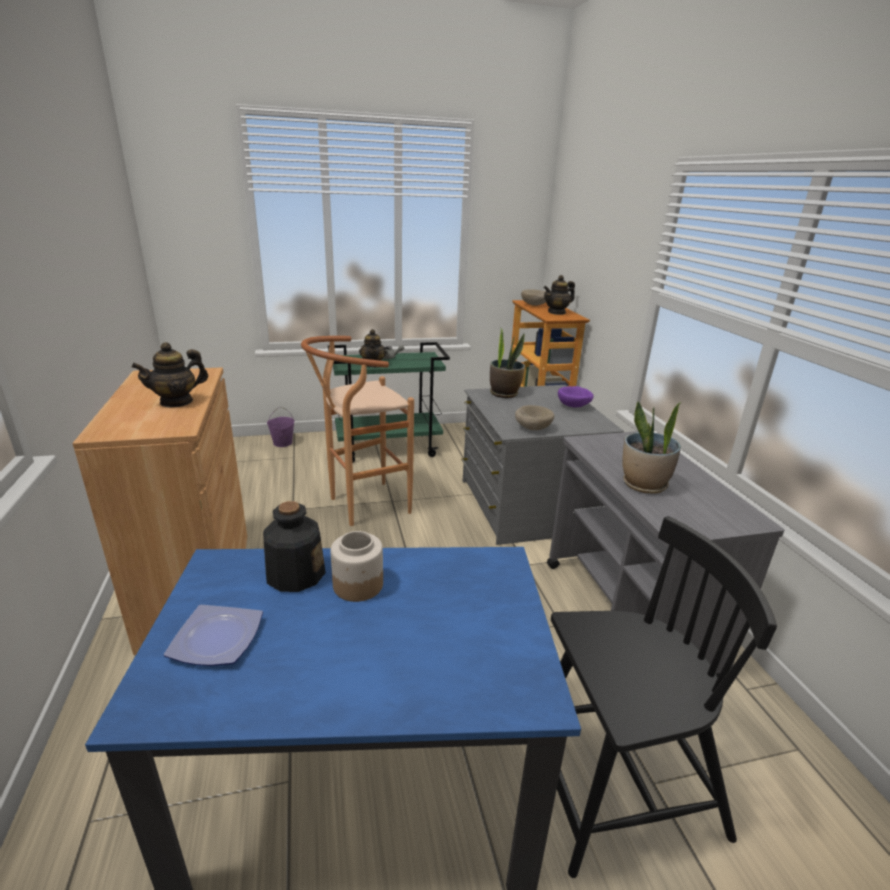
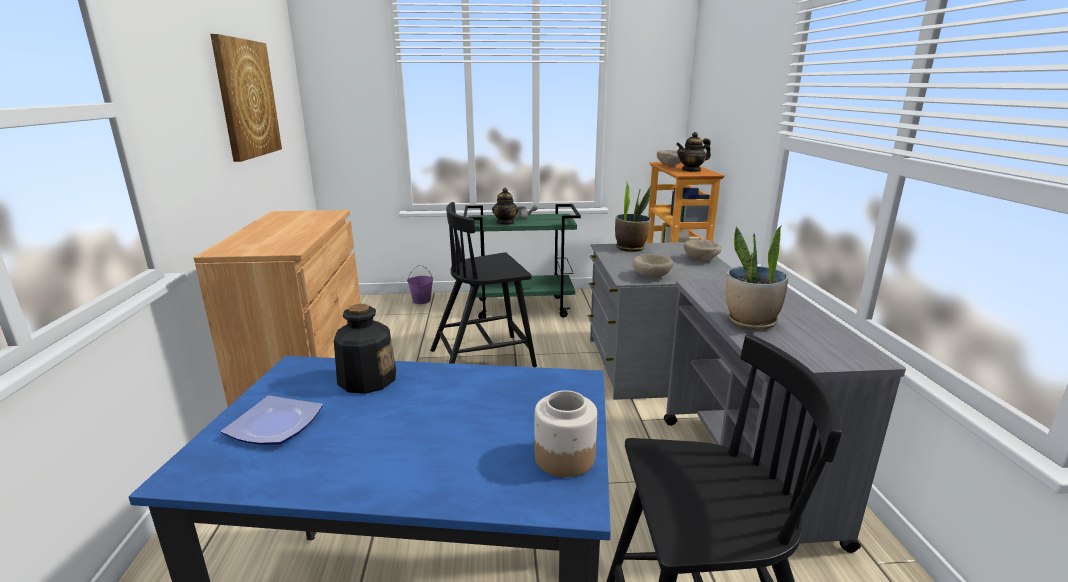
camera: 10 degrees right, 5 degrees down
teapot [131,342,208,408] -> none
brown stool [301,336,414,526] -> black chair [430,202,537,367]
jar [331,531,383,602] -> jar moved to [535,390,597,477]
purple bowl [558,386,594,407] -> beige bowl [684,240,722,261]
none -> picture [210,34,282,162]

